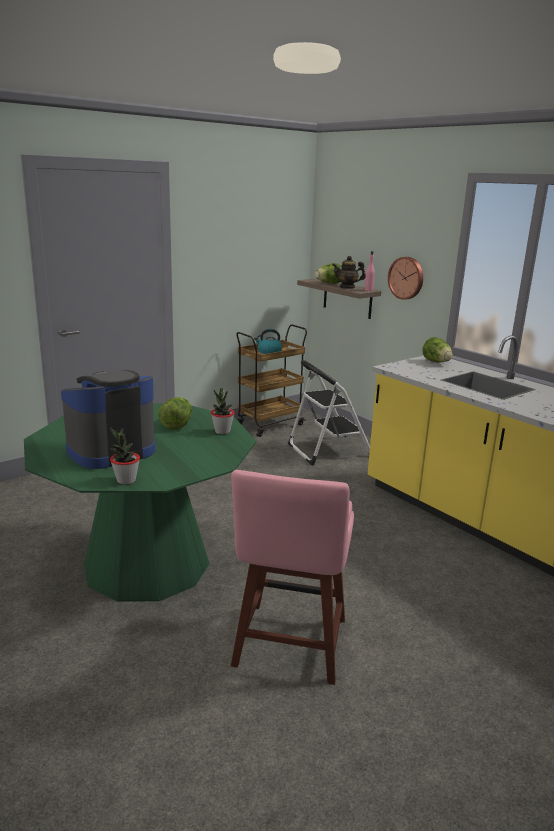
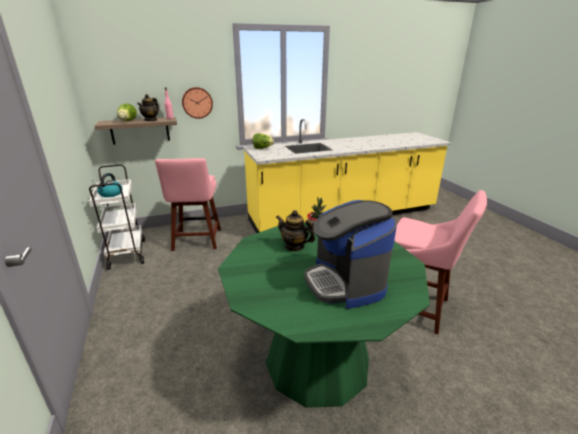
camera: 70 degrees left, 5 degrees up
potted plant [109,428,140,484] -> none
lettuce [158,397,192,430] -> teapot [276,210,315,252]
brown cart [236,325,307,437] -> white cart [89,164,145,270]
step ladder [288,360,370,465] -> pink stool [155,158,221,251]

